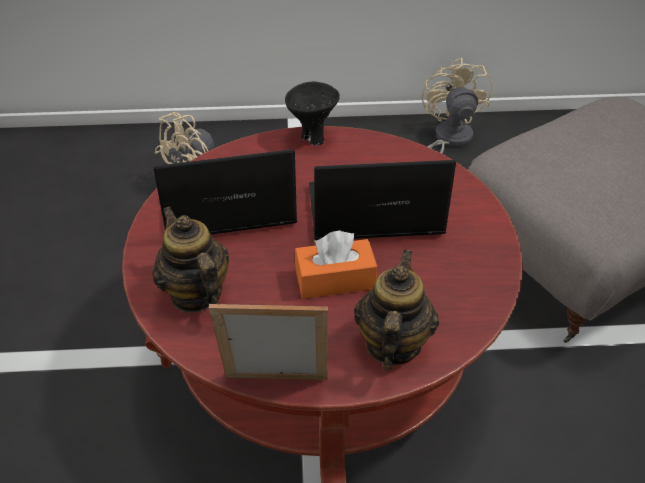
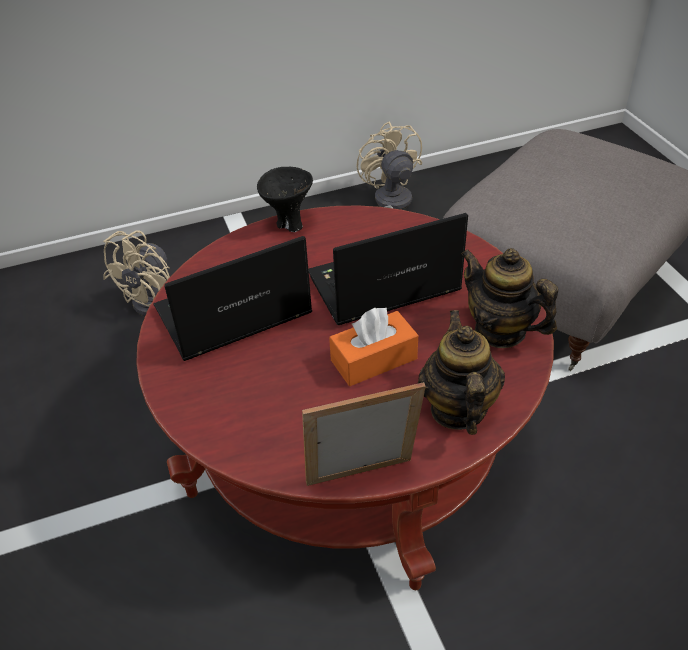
camera: 15 degrees left, 0 degrees up
teapot [152,207,229,313] -> teapot moved to [461,248,558,348]

